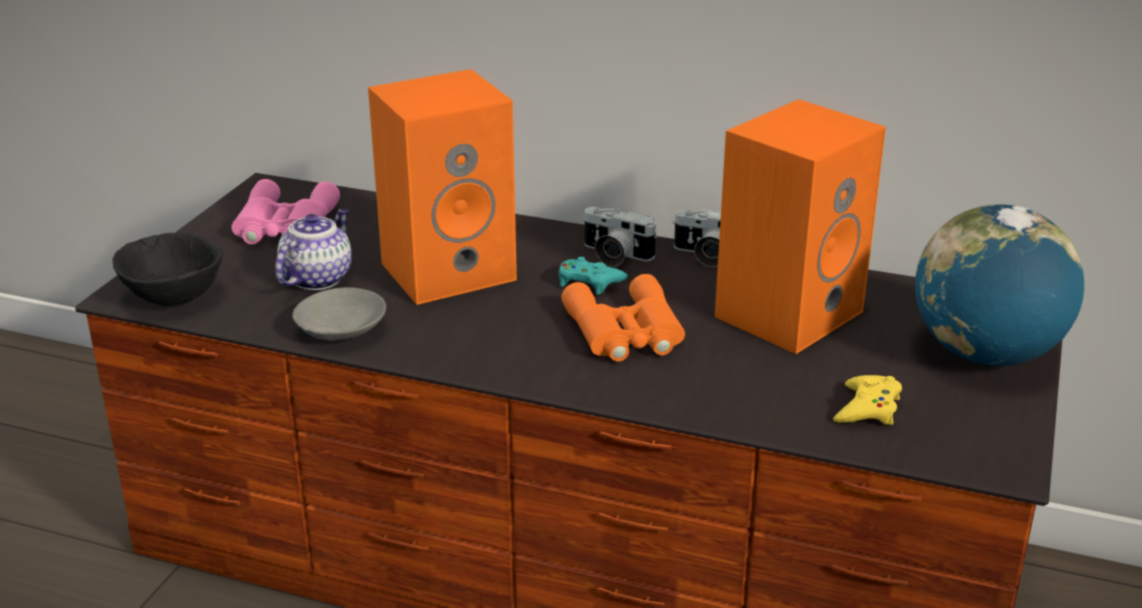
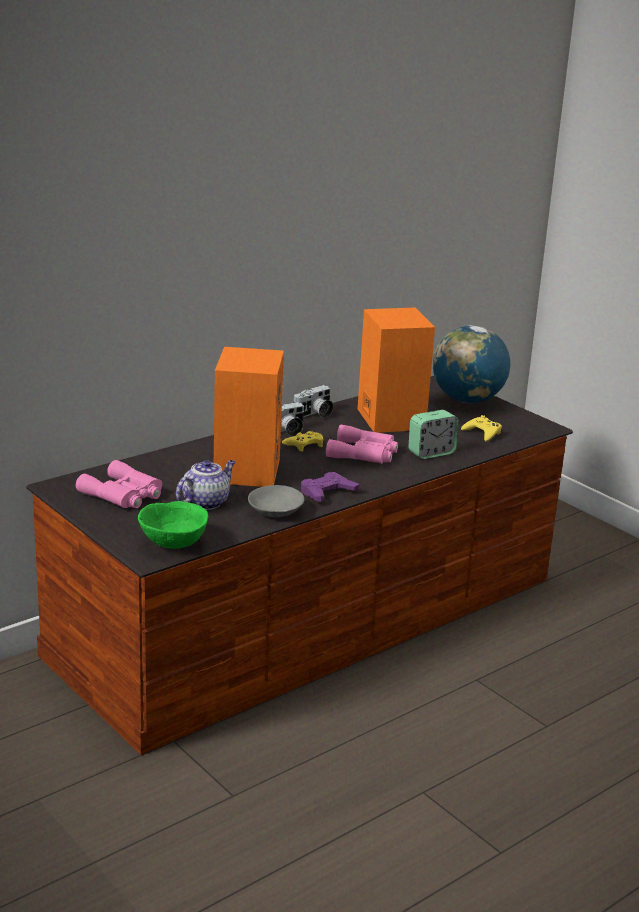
camera: 60 degrees left, 5 degrees down
black bowl [112,233,223,306] -> green bowl [138,501,208,549]
teapot [275,208,352,290] -> teapot turned 75 degrees clockwise [176,460,235,510]
turquoise game controller [559,257,628,295] -> yellow game controller [282,431,324,452]
orange binoculars [561,274,685,362] -> pink binoculars [326,425,398,464]
none -> purple game controller [301,472,359,502]
none -> alarm clock [408,410,459,459]

